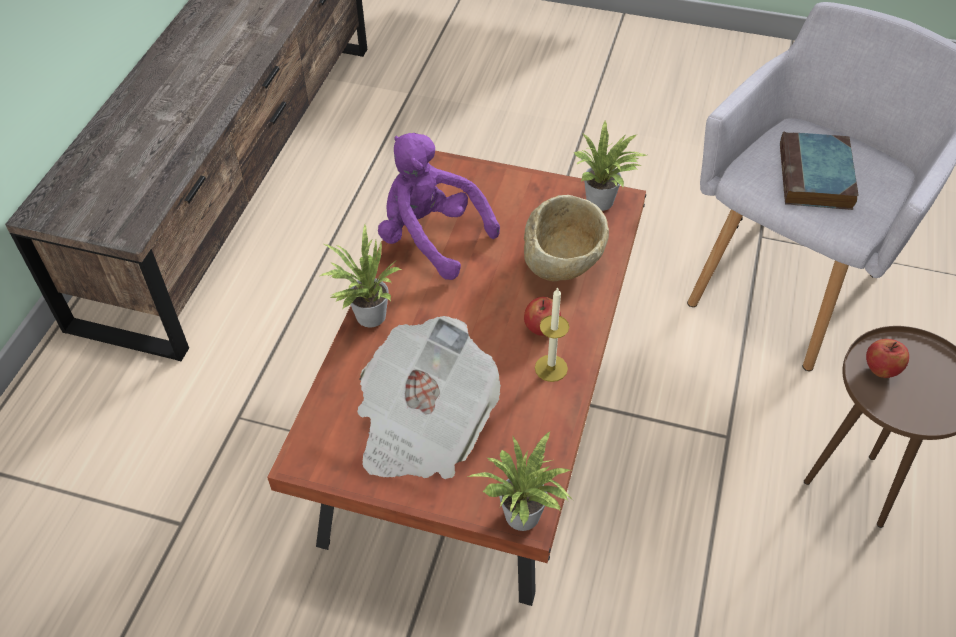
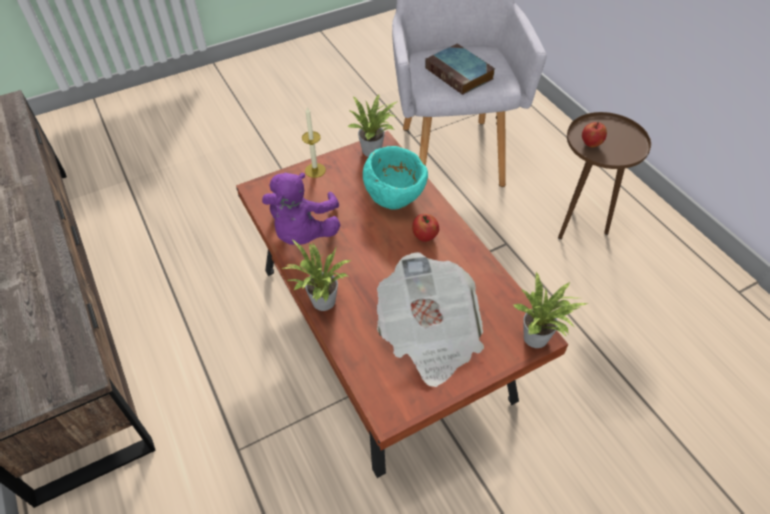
camera: 45 degrees left, 0 degrees up
purple plush toy [378,133,500,280] -> purple plush toy turned 75 degrees counterclockwise [262,173,340,245]
beige bowl [524,195,609,282] -> turquoise bowl [363,146,428,209]
candle [535,287,569,382] -> candle moved to [302,107,326,178]

